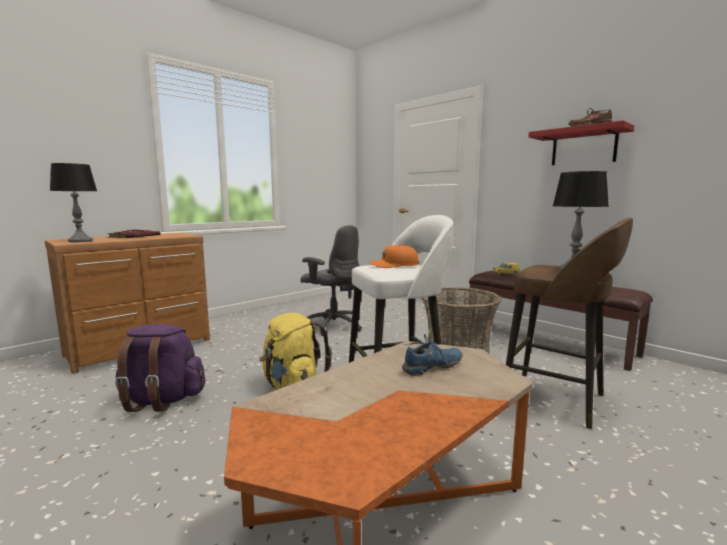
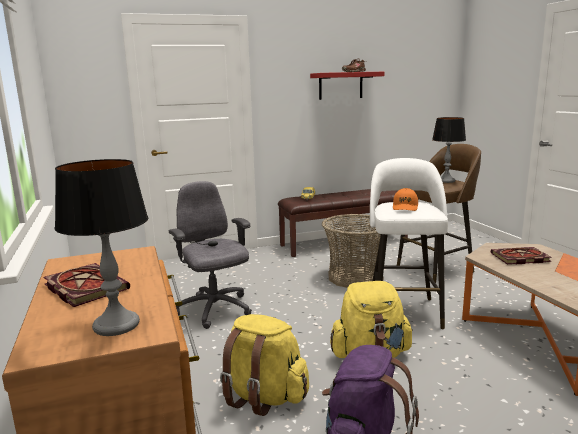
camera: 65 degrees left, 5 degrees up
grey office chair [301,225,362,336] -> grey office chair turned 90 degrees counterclockwise [169,181,252,329]
blue shoe [402,334,463,376] -> book [491,247,552,264]
none -> yellow backpack [220,314,309,416]

